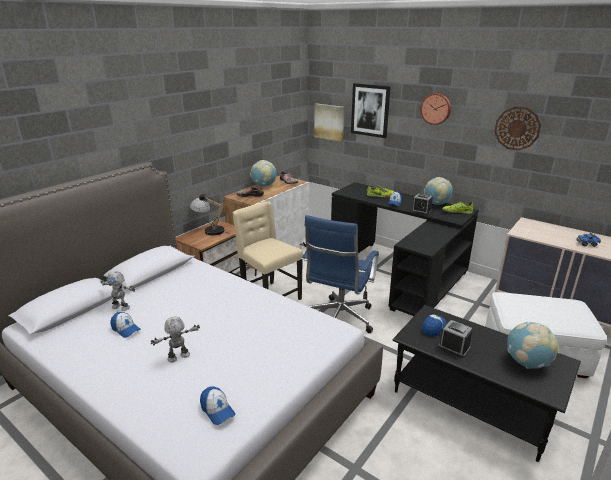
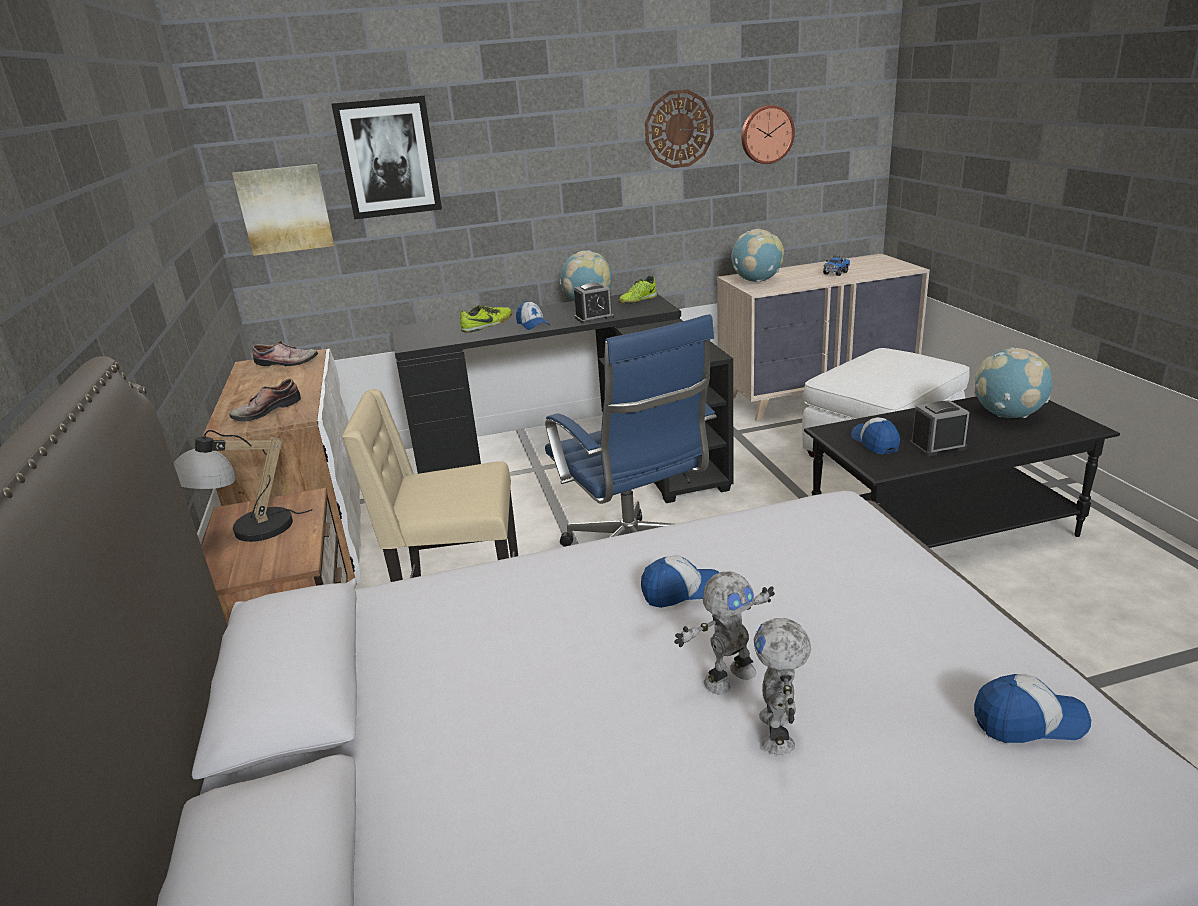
camera: 50 degrees left, 0 degrees up
toy robot [101,271,135,311] -> toy robot moved to [674,572,775,695]
cap [111,312,141,338] -> cap moved to [641,555,719,608]
globe [250,160,276,187] -> globe moved to [731,229,784,282]
wall clock [420,93,451,125] -> wall clock moved to [741,105,795,164]

